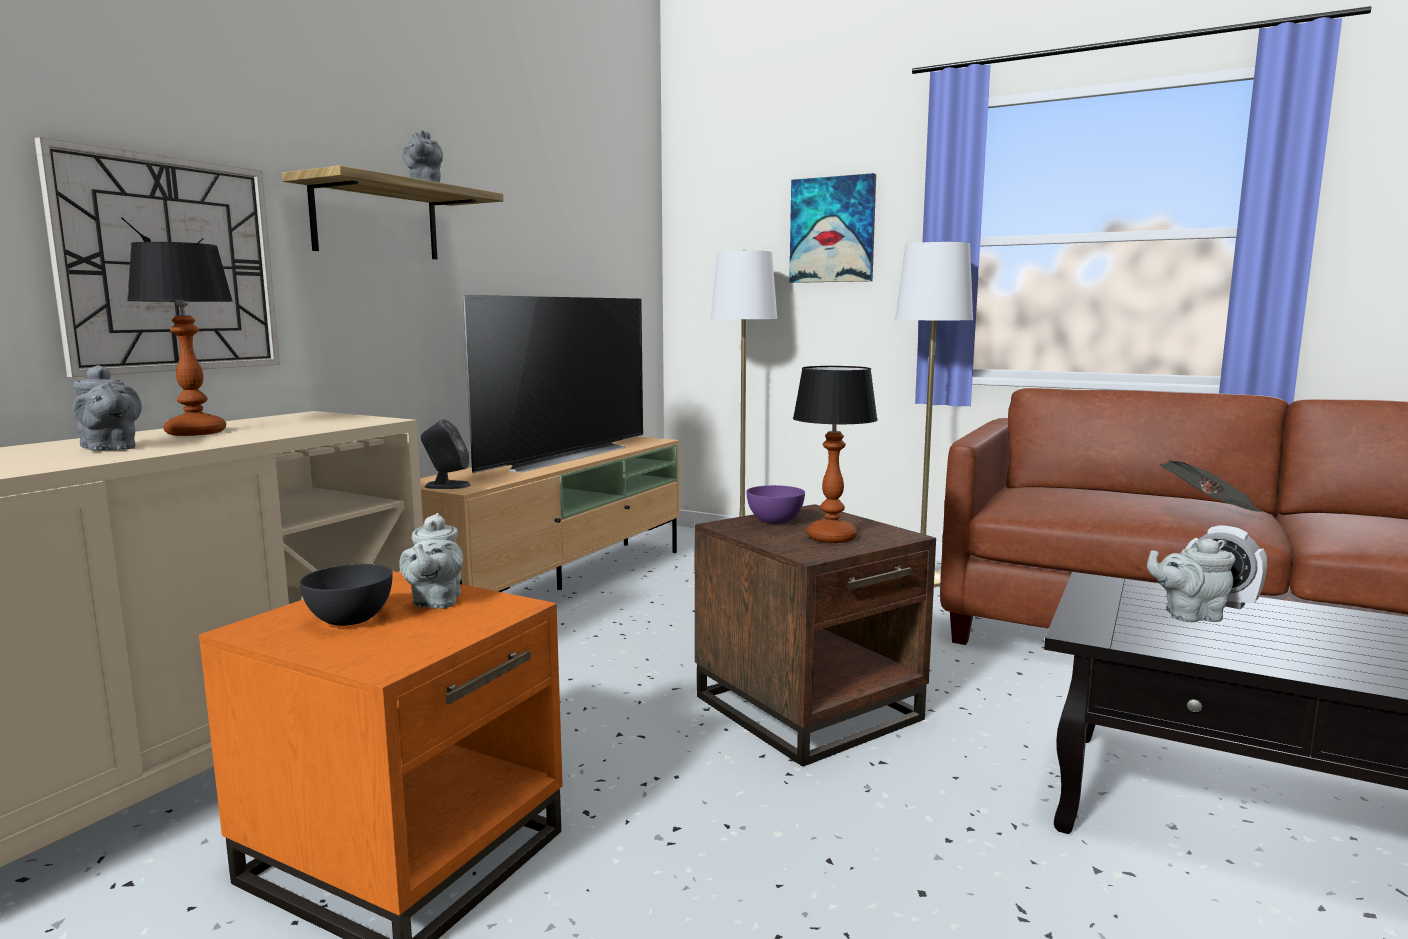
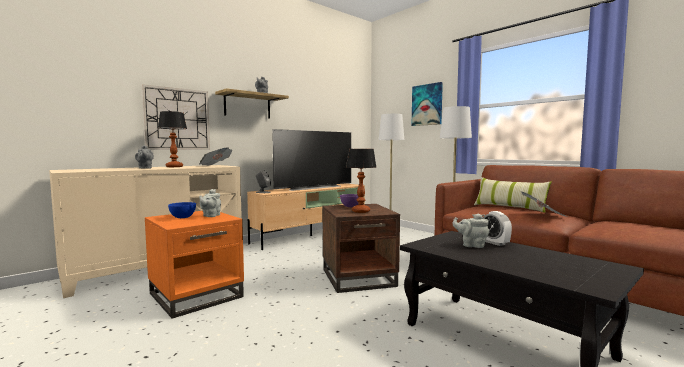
camera: 20 degrees right, 5 degrees down
grey bowl [299,564,393,626] -> blue bowl [168,202,196,218]
none -> newspaper [199,147,233,166]
none -> pillow [474,177,552,213]

